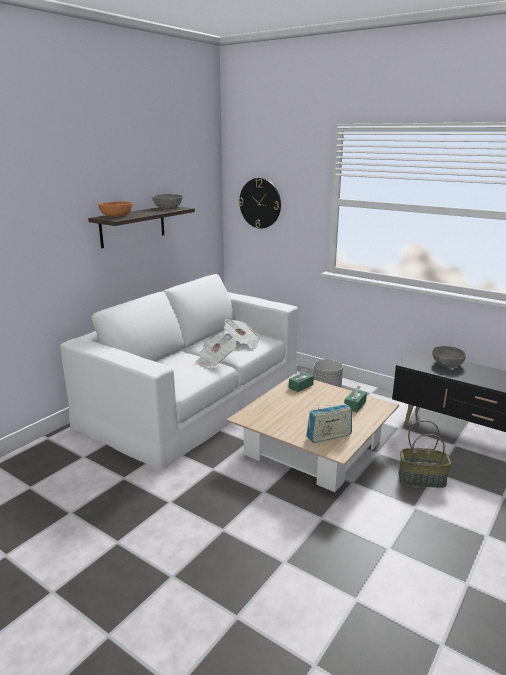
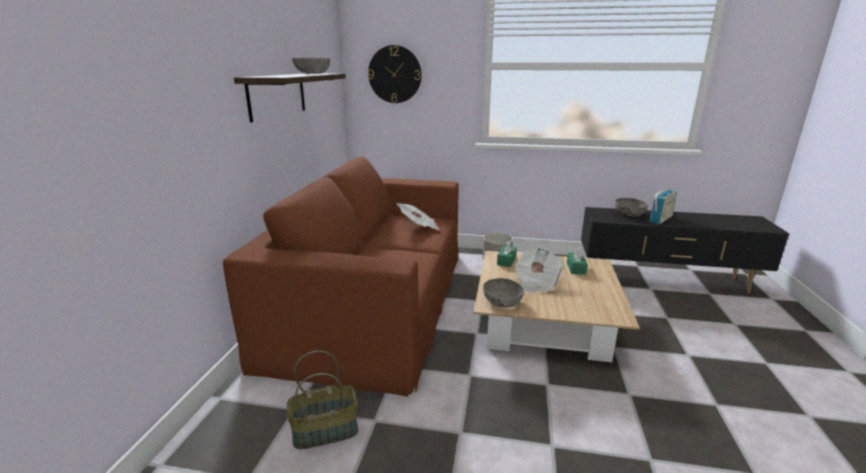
camera: 25 degrees left, 0 degrees up
white sofa [60,274,298,470] -> brown sofa [223,156,459,396]
orange bowl [98,201,133,217] -> none
newspaper [195,333,237,367] -> newspaper moved to [514,247,564,293]
radio [306,404,352,443] -> radio moved to [650,189,677,225]
basket [399,420,451,488] -> basket moved to [287,351,358,449]
none -> grey bowl [483,278,524,308]

